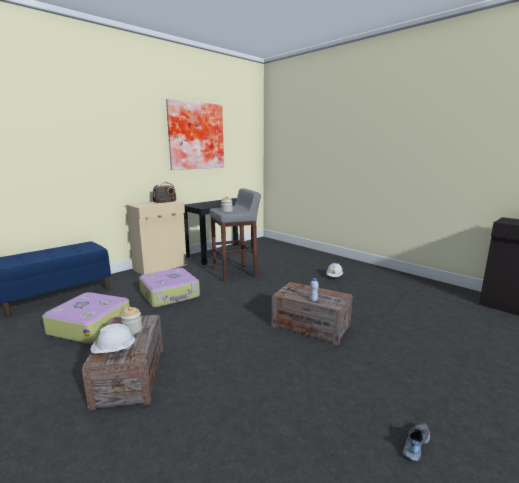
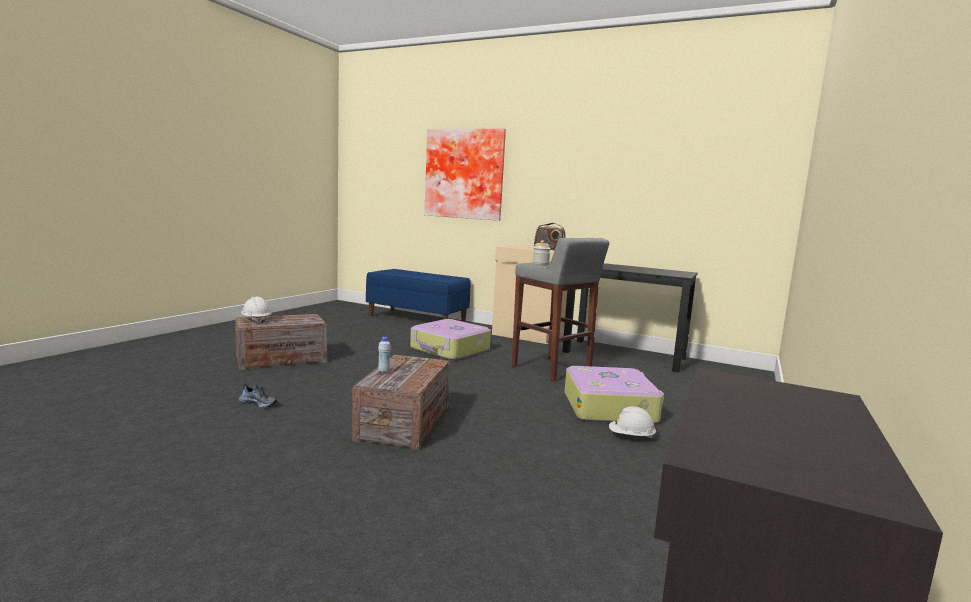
camera: 70 degrees right, 5 degrees down
suitcase [42,292,130,344] -> suitcase moved to [564,366,664,424]
jar [121,307,142,334] -> none
picture [166,99,224,170] -> picture moved to [424,129,506,221]
shoe [403,423,430,461] -> shoe moved to [239,384,278,408]

